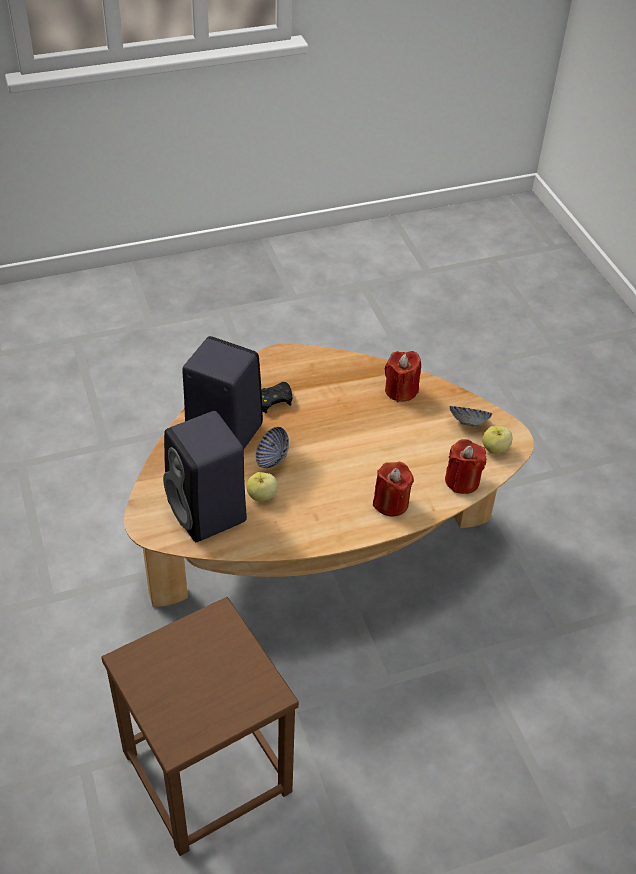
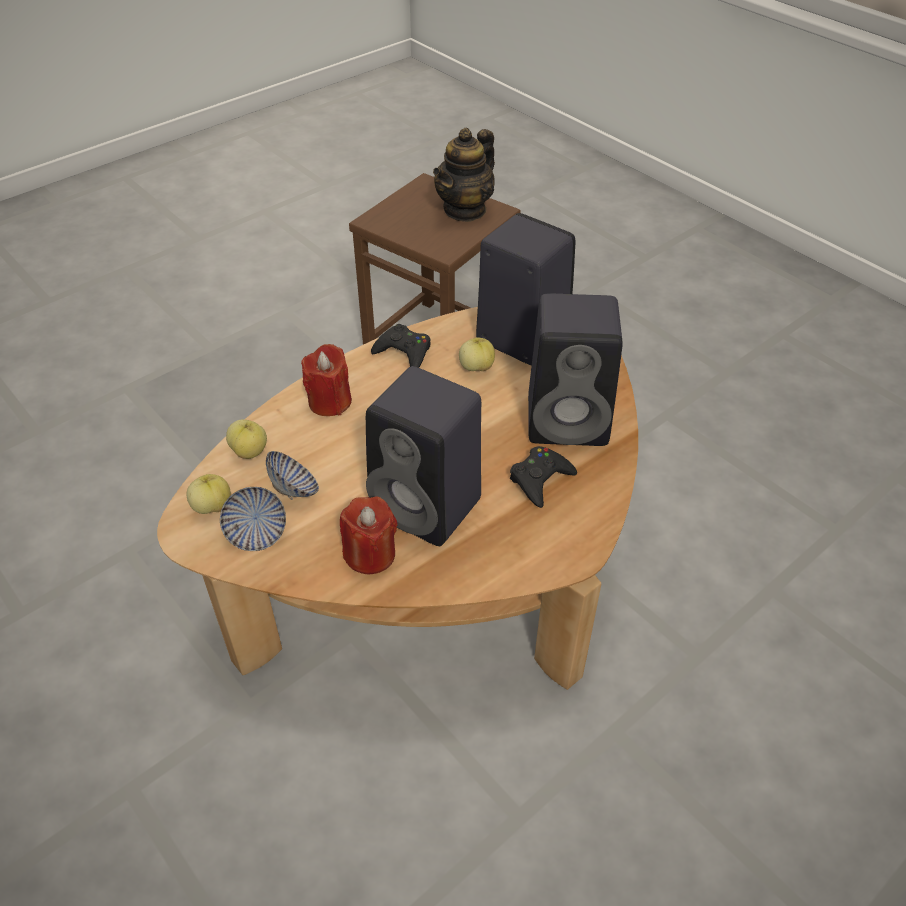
camera: 160 degrees right, 0 degrees up
bowl [256,427,289,468] -> bowl moved to [266,451,319,500]
red candle [445,439,487,494] -> apple [226,419,267,459]
none -> black speaker [366,366,481,546]
none -> black game controller [371,324,430,368]
none -> teapot [433,128,495,222]

